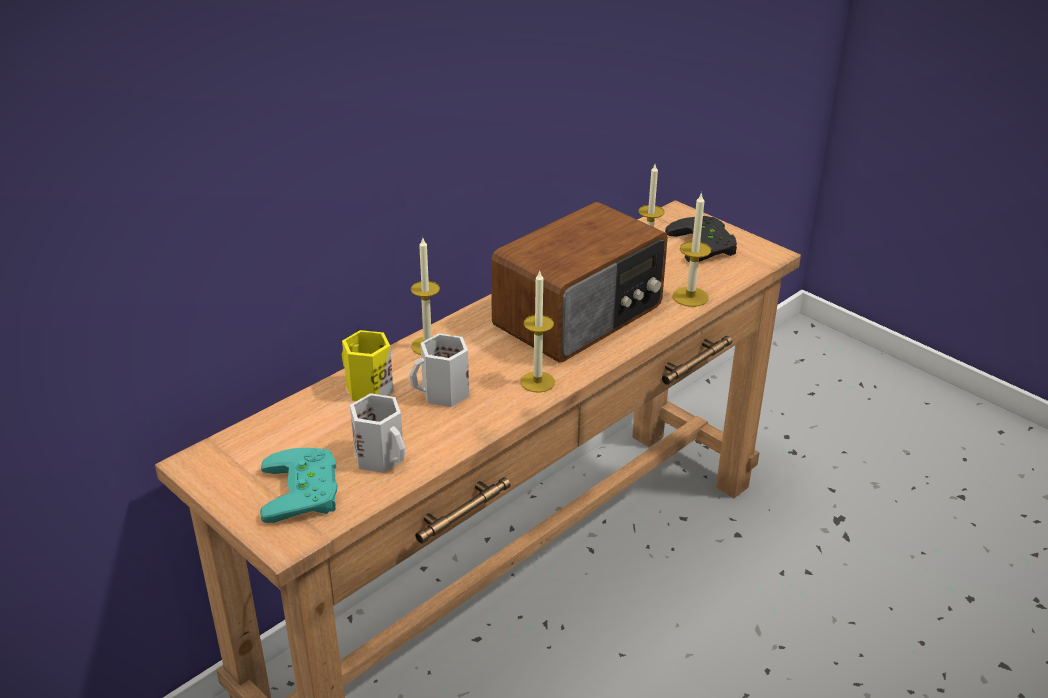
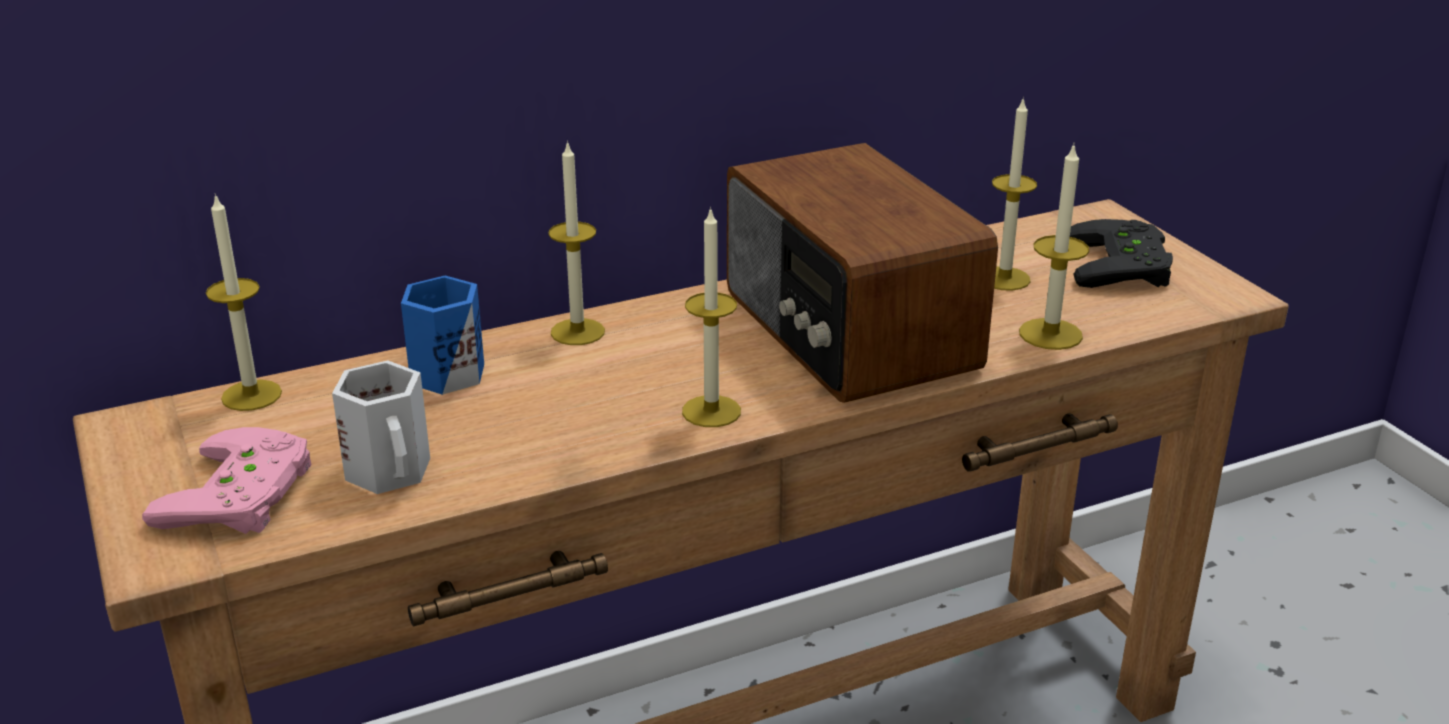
camera: 20 degrees right, 5 degrees down
turquoise game controller [260,448,337,523] -> pink game controller [142,427,312,534]
yellow mug [341,330,393,401] -> blue mug [401,275,484,395]
white mug [410,333,469,407] -> none
radio [491,202,668,363] -> radio turned 90 degrees clockwise [727,143,998,403]
none -> candle [206,193,282,411]

